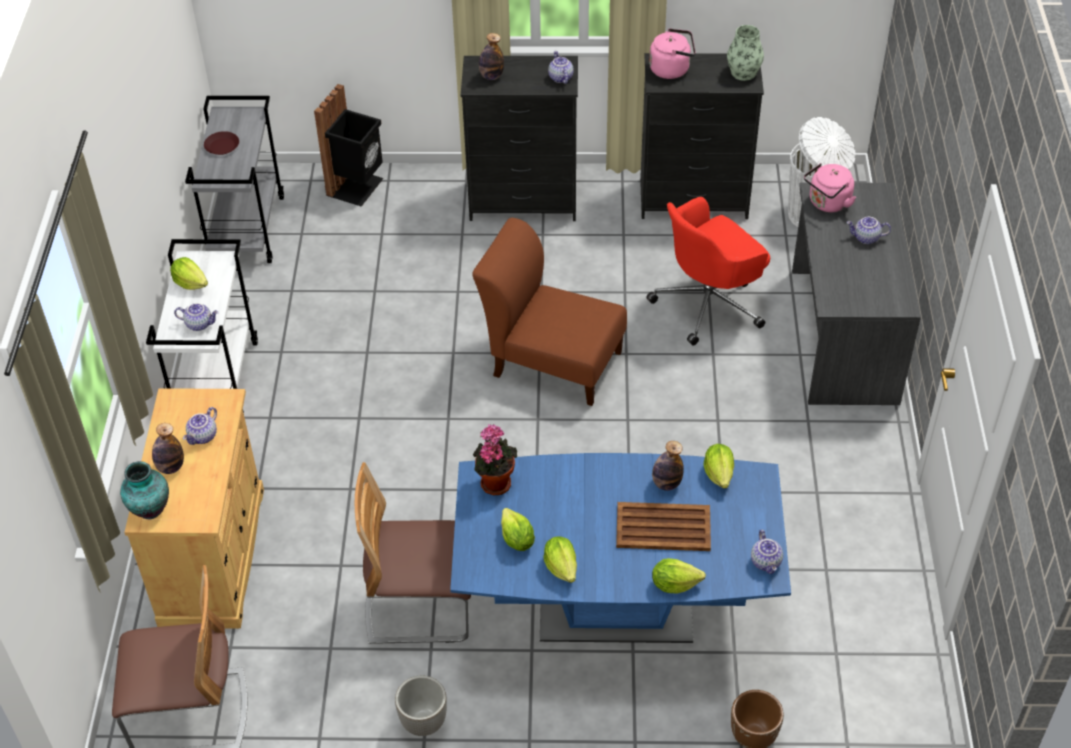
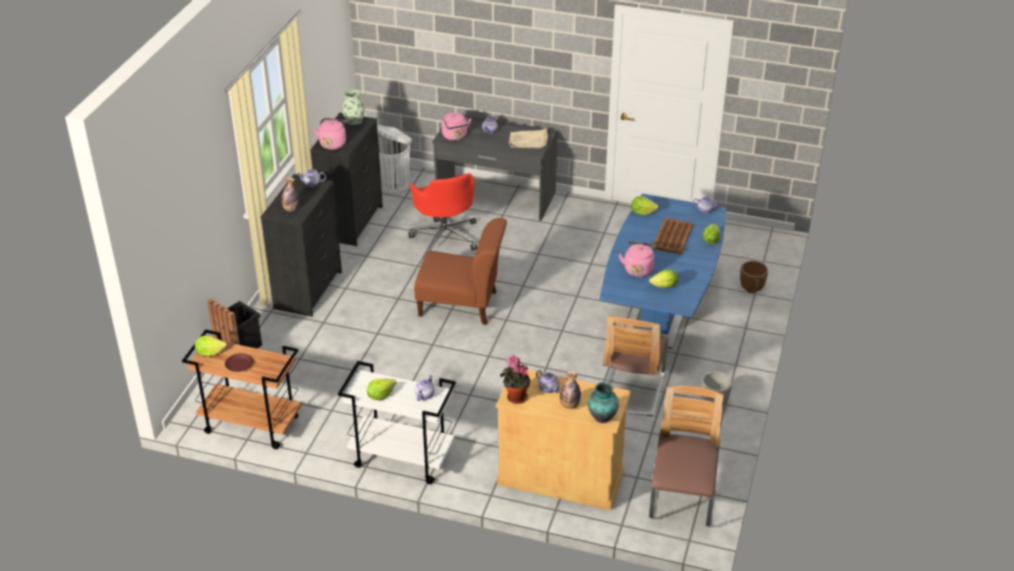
camera: 75 degrees left, 10 degrees down
grey cart [185,96,284,263] -> brown cart [182,329,302,449]
brown chair [472,218,627,406] -> brown chair turned 120 degrees counterclockwise [414,218,507,325]
potted plant [473,424,517,495] -> potted plant moved to [500,356,530,404]
lettuce [543,536,577,583] -> lettuce moved to [195,336,227,356]
bottle [652,441,684,491] -> none
none -> beige tray [509,129,548,149]
none -> pink kettle [619,241,656,277]

